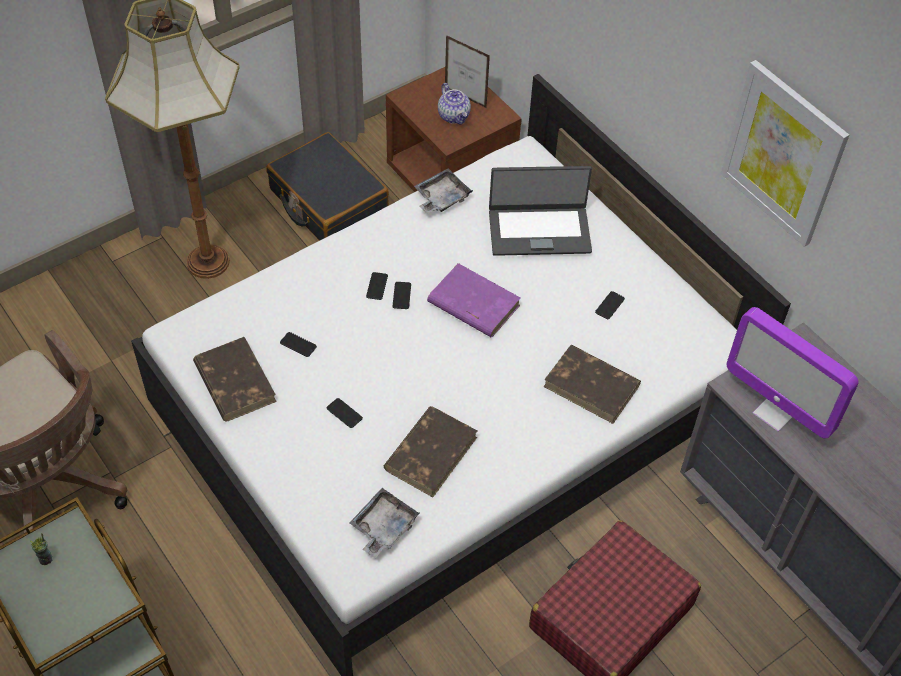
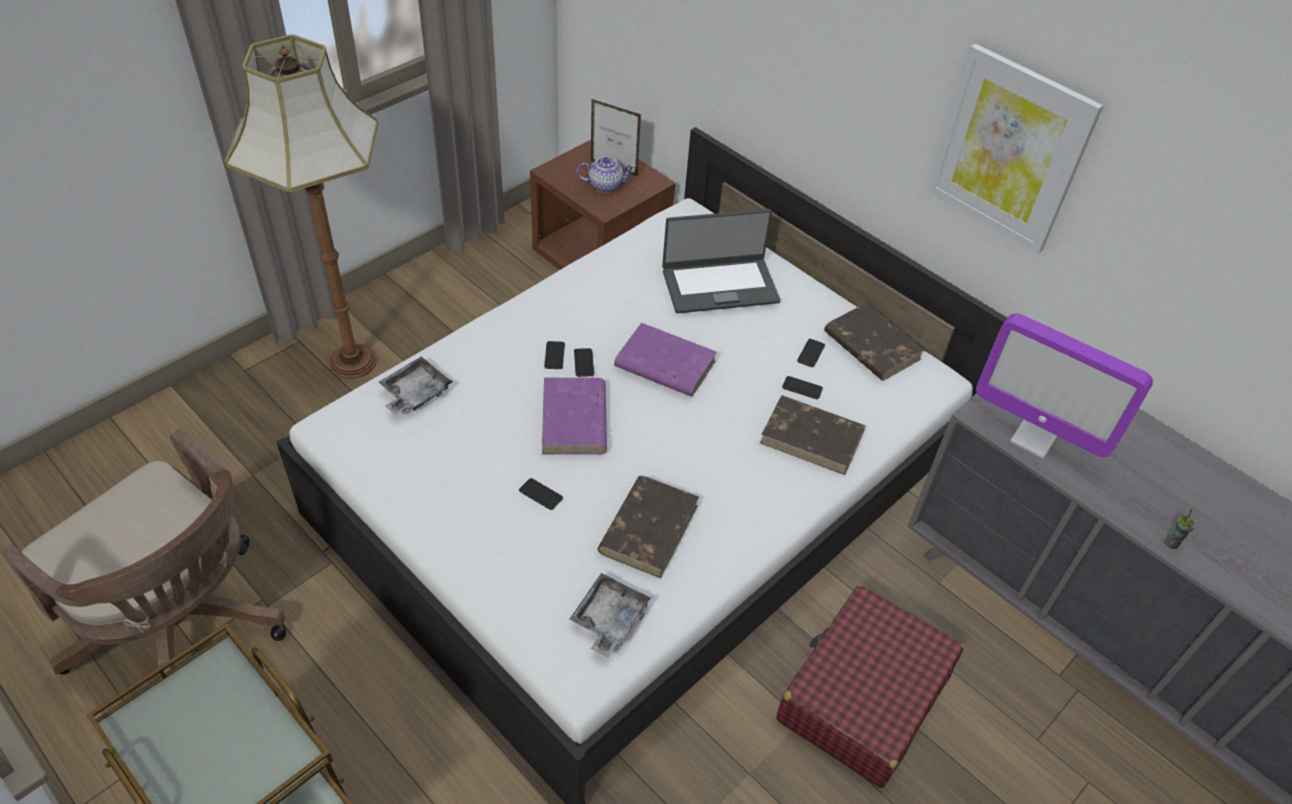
camera: 10 degrees left, 5 degrees down
cup [30,533,52,565] -> cup moved to [1164,509,1197,549]
brown book [193,337,277,421] -> brown book moved to [824,303,924,381]
black suitcase [266,132,389,241] -> none
phone [280,332,317,357] -> phone moved to [782,376,823,399]
grey tray [414,169,473,214] -> grey tray moved to [379,357,453,415]
teapot [438,83,471,125] -> teapot turned 60 degrees counterclockwise [577,157,635,193]
none -> purple book [542,378,607,455]

